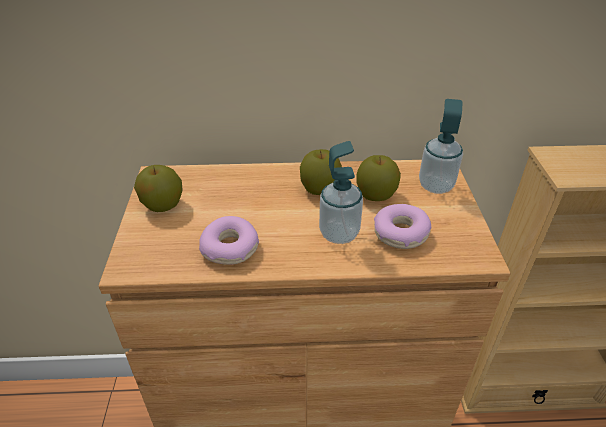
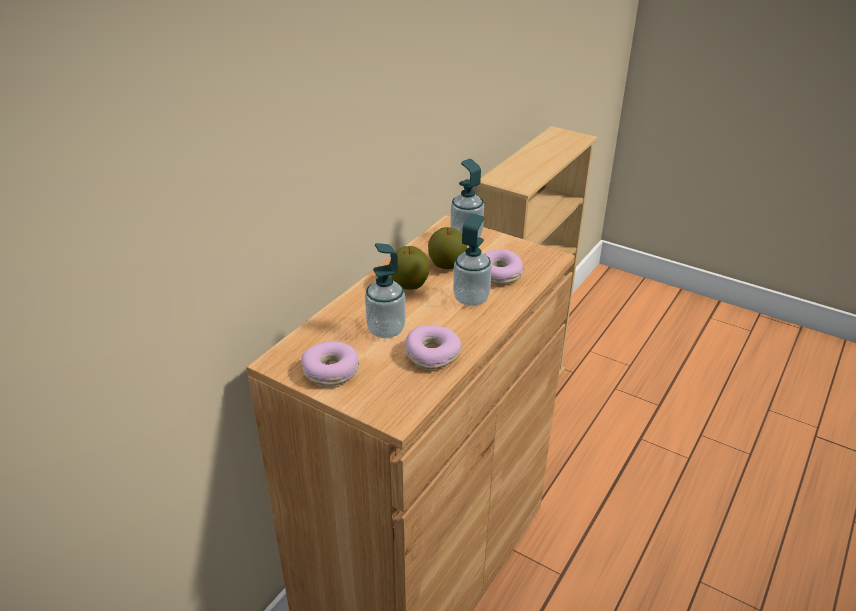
camera: 55 degrees left, 5 degrees down
apple [134,165,183,212] -> donut [301,342,360,386]
none -> soap dispenser [365,243,406,338]

